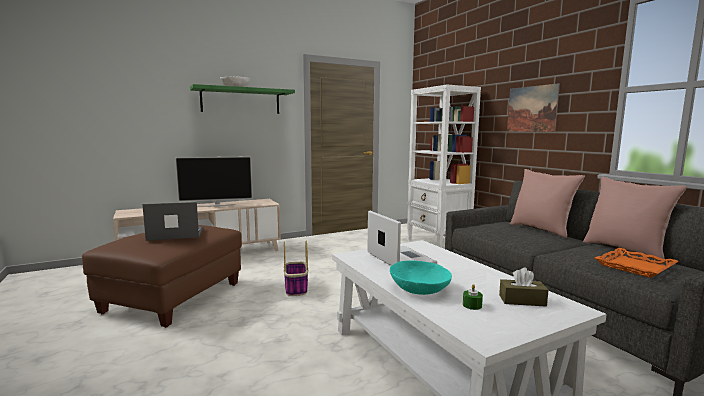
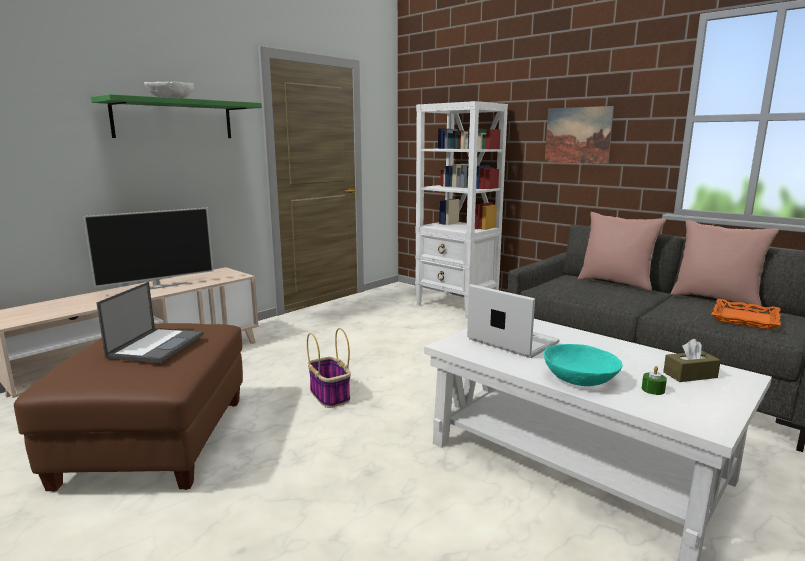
camera: 20 degrees left, 5 degrees up
laptop [142,202,203,241] -> laptop turned 135 degrees clockwise [96,282,204,363]

